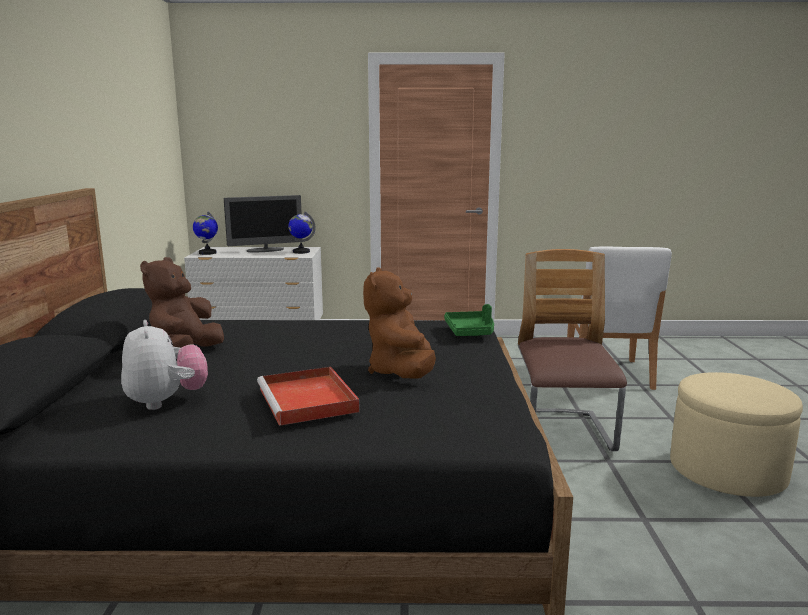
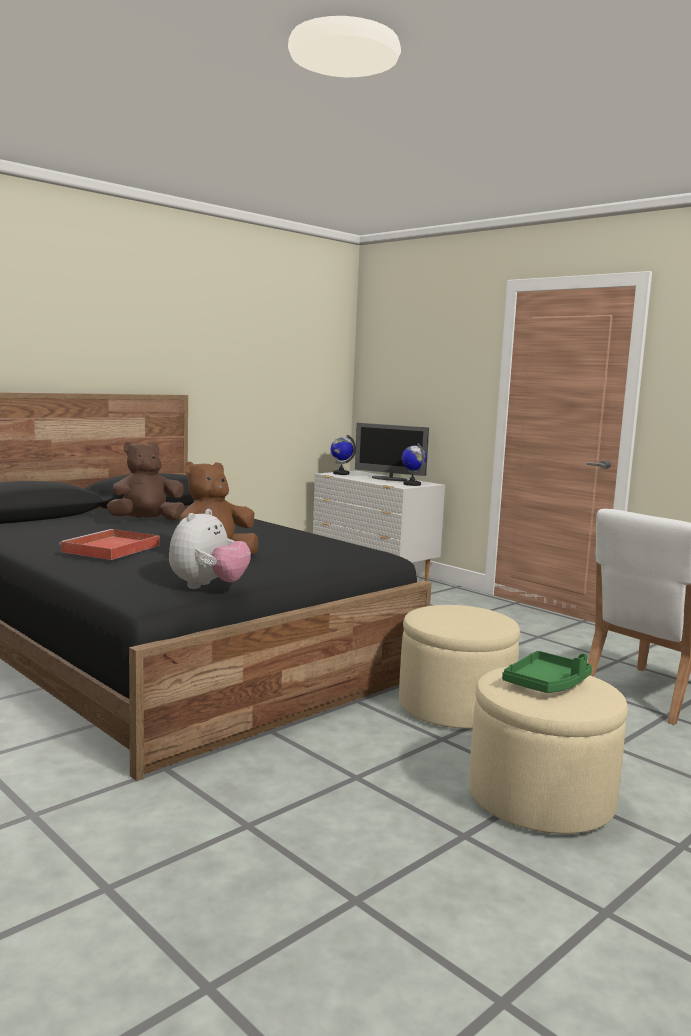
camera: 45 degrees right, 5 degrees down
plush toy [121,320,208,410] -> plush toy moved to [169,509,251,589]
green tray [444,304,494,336] -> green tray moved to [502,651,592,693]
chair [518,249,627,451] -> beige ottoman [399,605,520,729]

